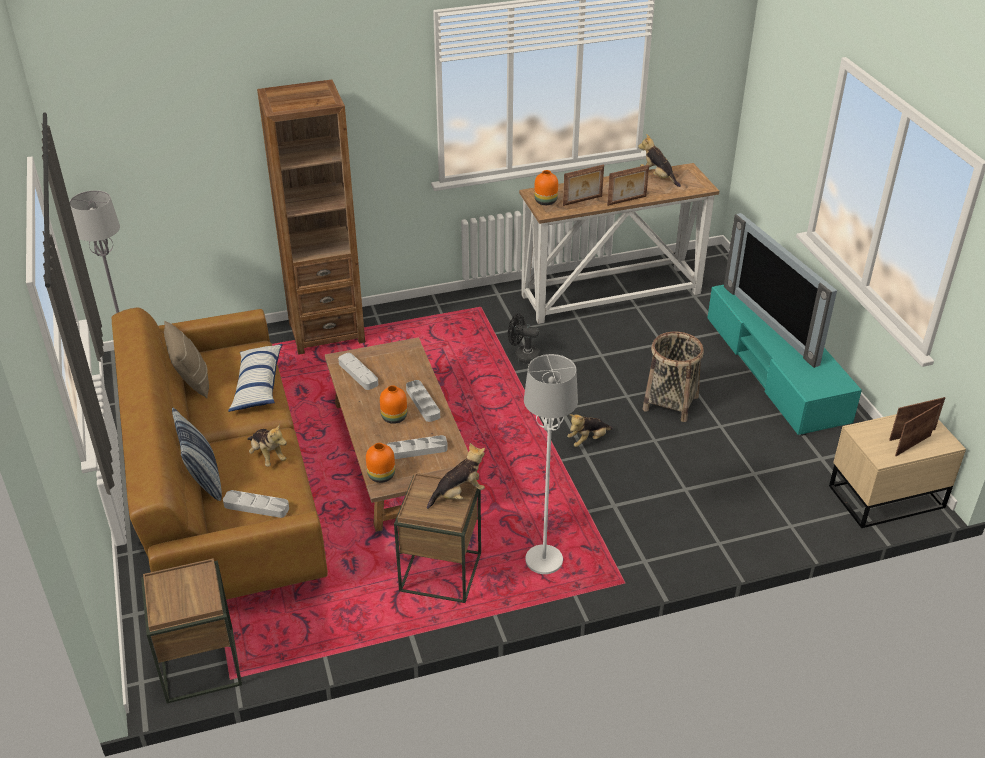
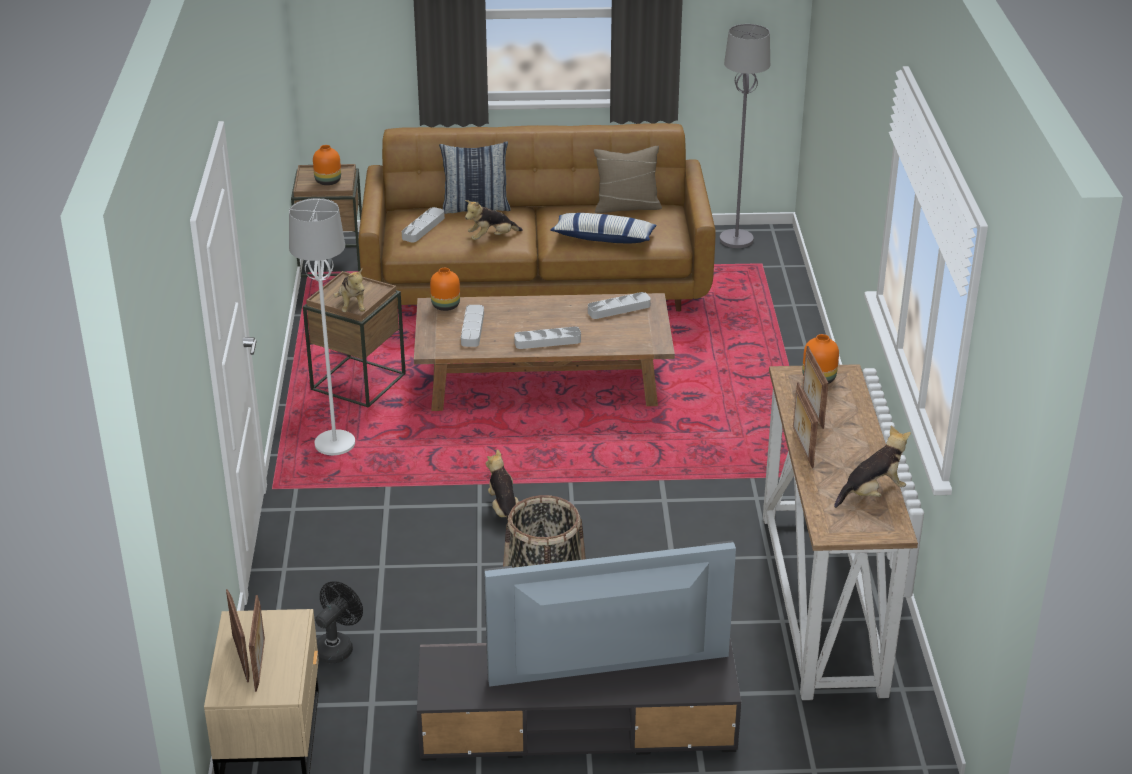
camera: 105 degrees right, 5 degrees down
brown bookcase [257,80,365,355] -> none
orange vase [380,385,407,424] -> orange vase moved to [313,145,341,185]
black fan [508,313,540,364] -> black fan moved to [315,581,363,663]
turquoise tv stand [708,285,862,436] -> grey tv stand [417,639,741,761]

